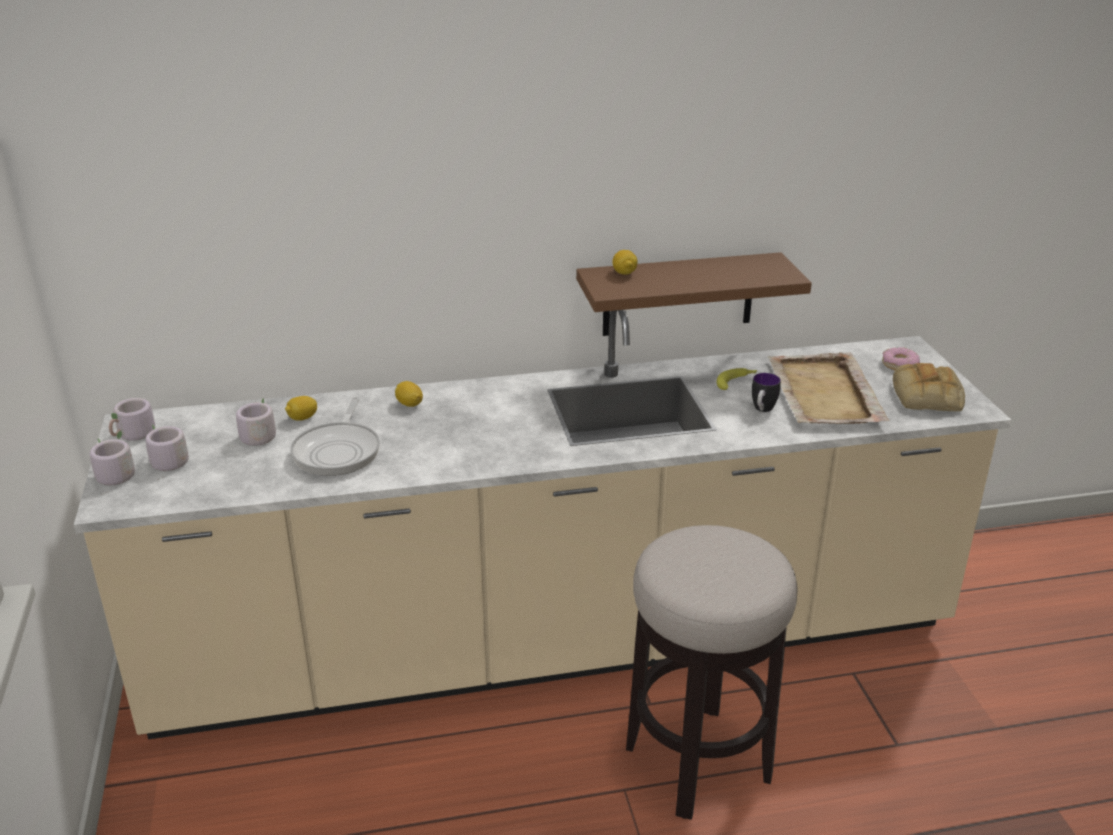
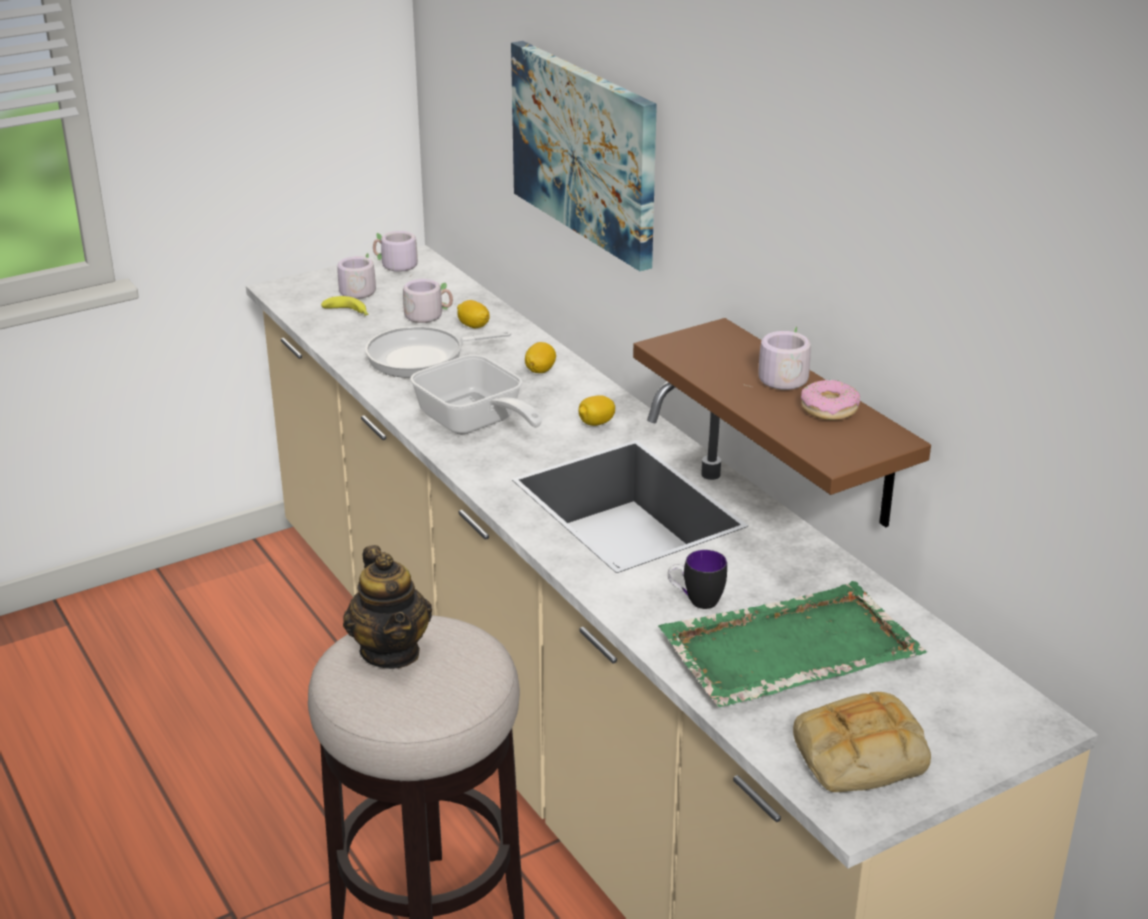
camera: 70 degrees right, 0 degrees up
grey mug [90,438,135,495] -> grey mug moved to [745,326,811,390]
lemon [612,250,638,275] -> lemon moved to [578,395,615,426]
banana [717,368,757,390] -> banana moved to [321,296,369,316]
beige tray [767,352,889,424] -> green tray [658,581,927,707]
donut [882,347,920,370] -> donut moved to [801,380,860,420]
none -> teapot [343,545,432,669]
none -> frying pan [410,355,543,435]
none -> picture [511,41,657,271]

